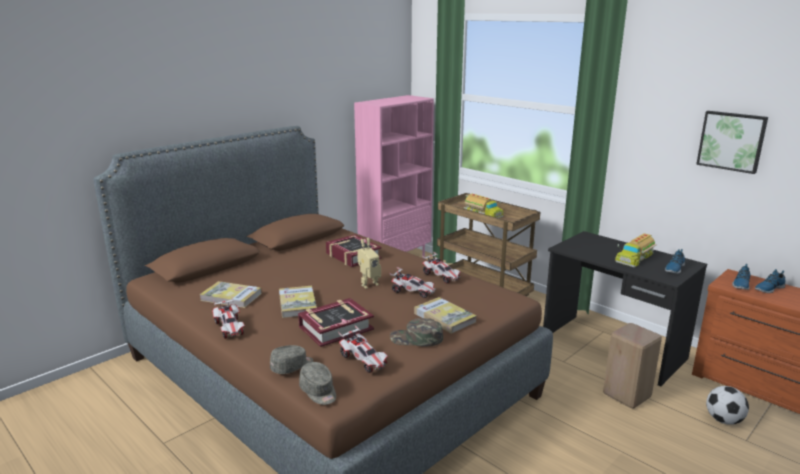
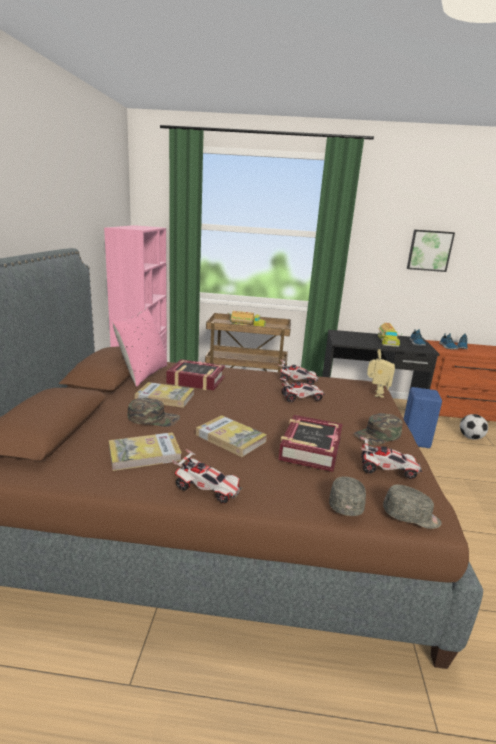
camera: 40 degrees left, 0 degrees up
toy robot [357,238,381,289] -> toy robot moved to [367,349,395,398]
book [414,297,477,334] -> book moved to [135,382,194,408]
beige stool [603,323,662,408] -> blue stool [404,387,442,448]
none -> pink pillow [112,308,167,387]
none -> green cap [128,398,180,427]

